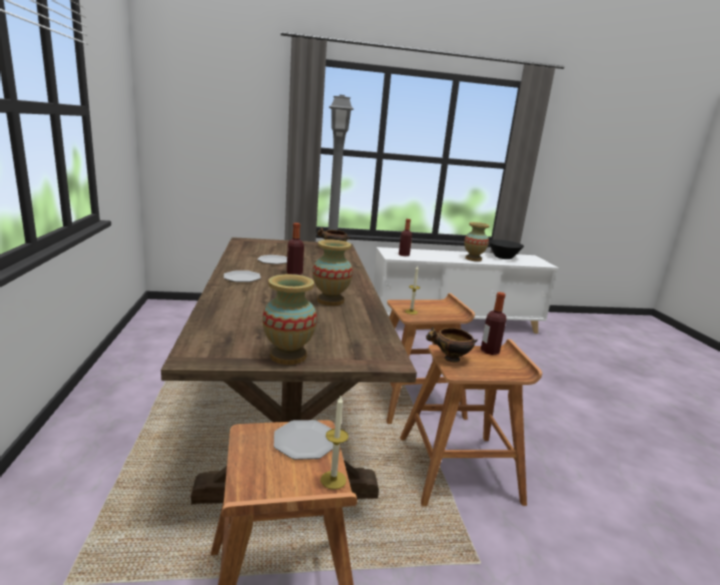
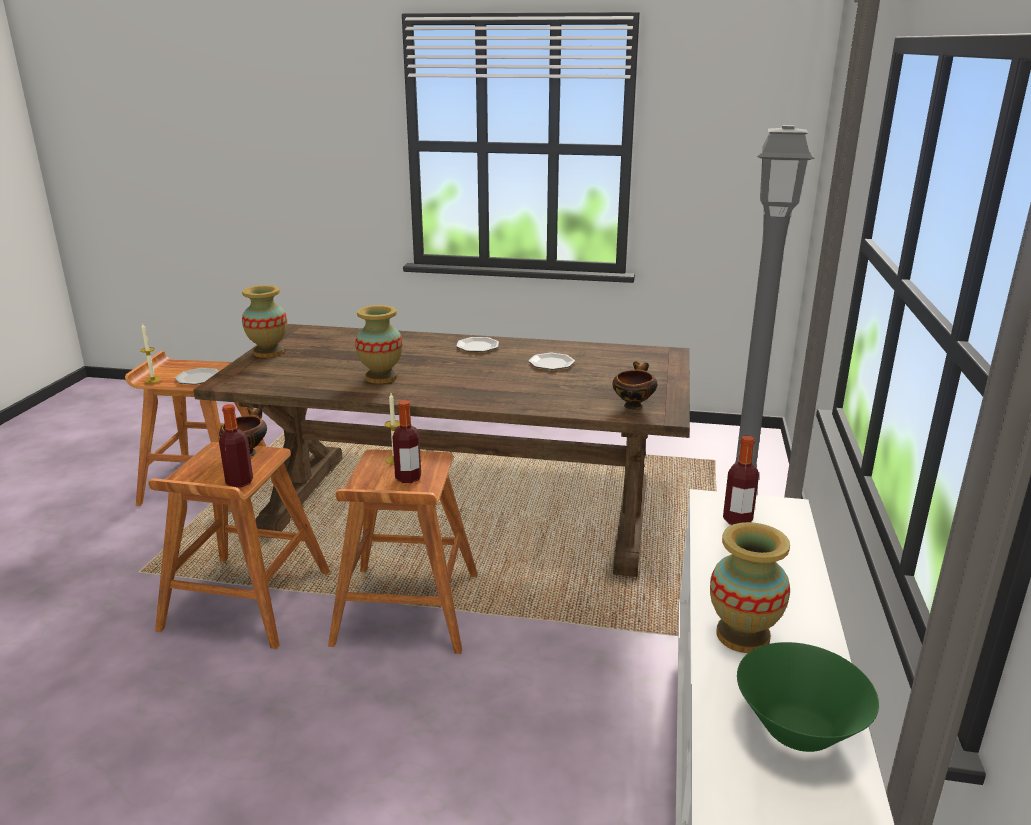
camera: 110 degrees right, 5 degrees up
bottle [287,223,304,275] -> bottle moved to [393,401,421,483]
black bowl [489,240,524,259] -> green bowl [737,642,879,752]

